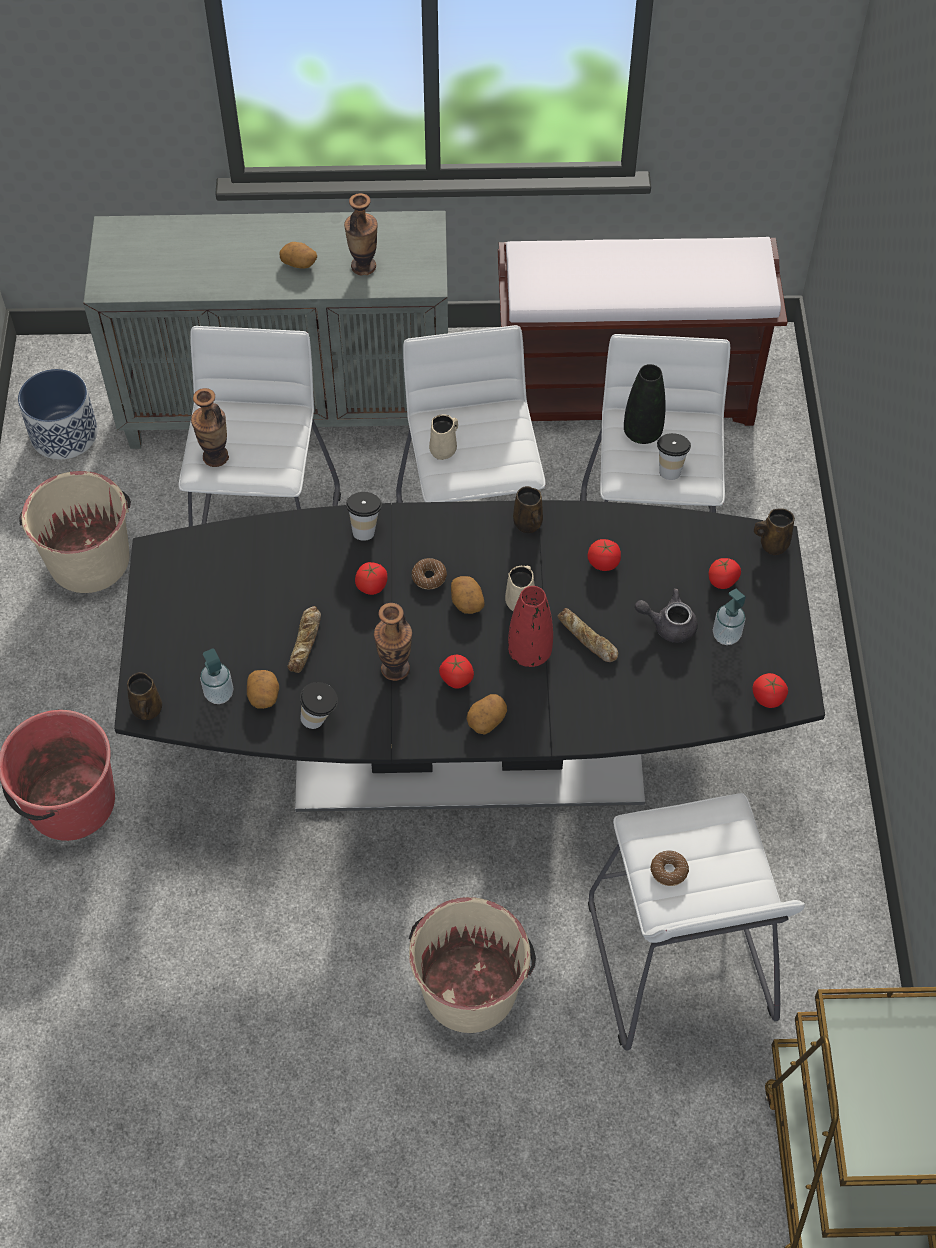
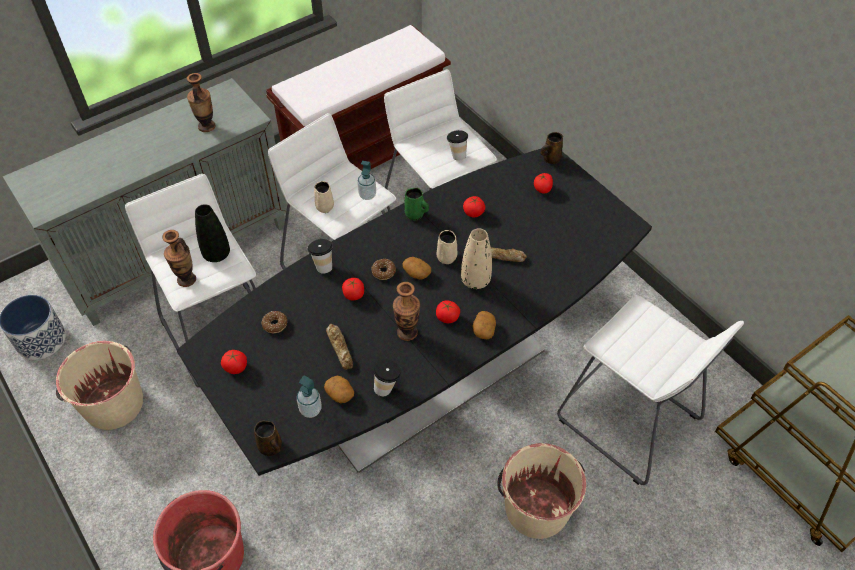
camera: 35 degrees left, 5 degrees down
potato [279,242,317,268] -> none
red vase [508,586,553,667] -> beige vase [461,228,492,289]
brown mug [513,486,543,533] -> green mug [404,188,429,221]
black vase [624,364,666,444] -> black vase moved to [195,204,230,262]
grey teapot [635,588,698,643] -> none
donut [650,850,689,886] -> donut moved to [261,311,287,333]
soap dispenser [713,589,746,645] -> soap dispenser moved to [357,161,376,200]
tomato [752,673,788,708] -> tomato moved to [221,350,247,374]

